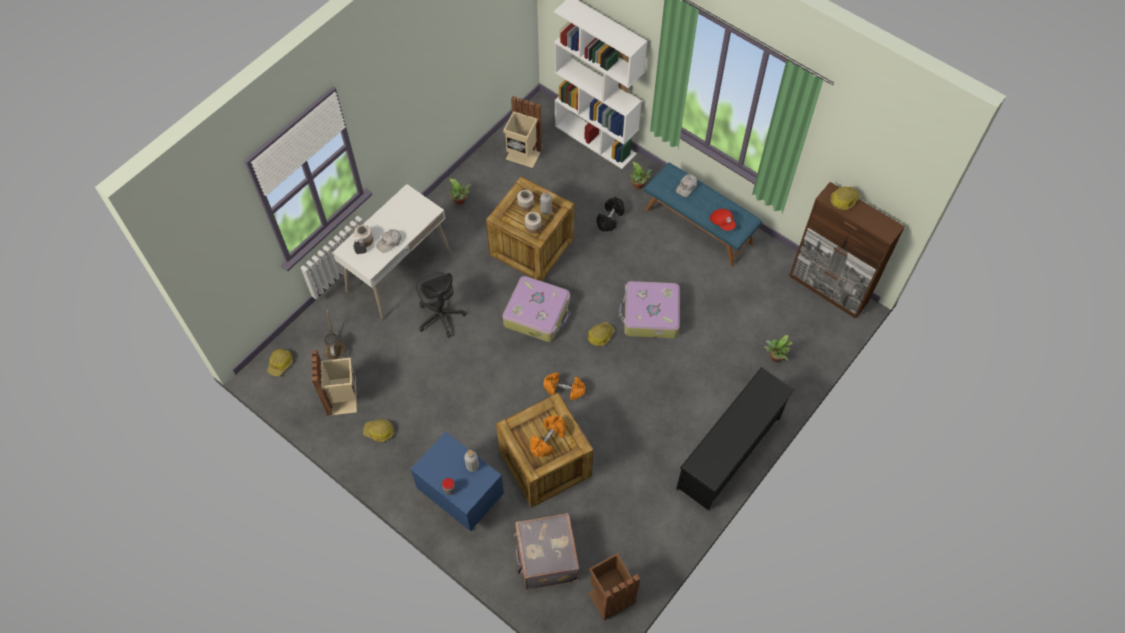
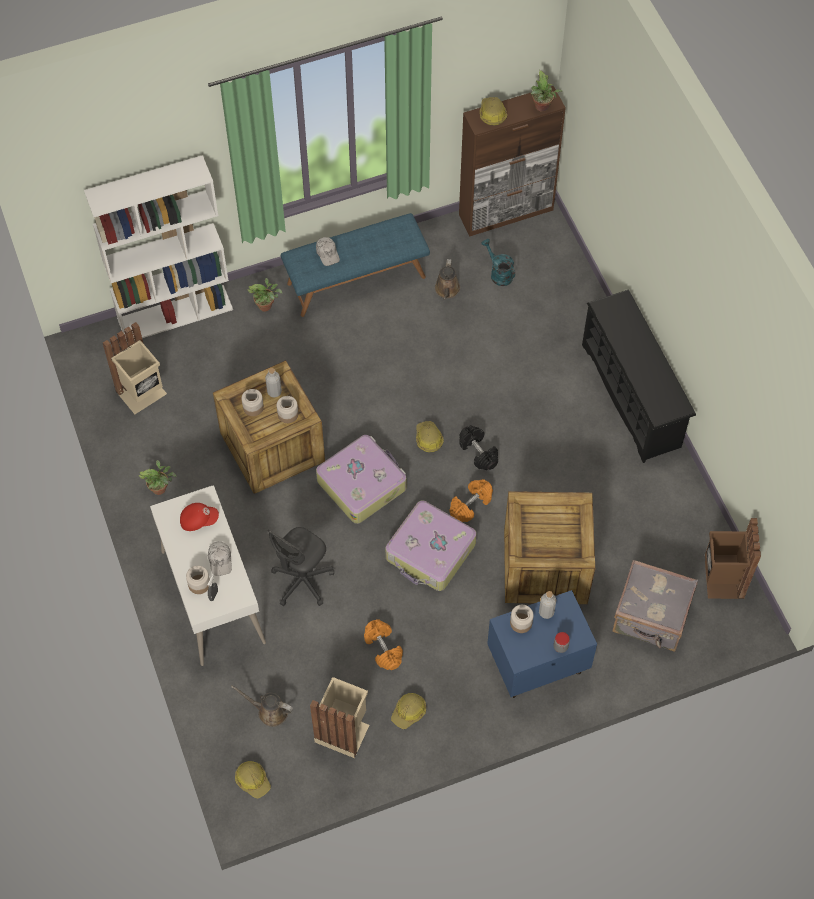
camera: 60 degrees left, 0 degrees up
grey office chair [416,272,466,338] -> grey office chair turned 120 degrees clockwise [268,527,334,606]
orange dumbbell [530,415,566,457] -> orange dumbbell moved to [364,619,403,670]
black dumbbell [597,197,625,232] -> black dumbbell moved to [459,425,498,470]
suitcase [619,281,680,338] -> suitcase moved to [386,500,477,591]
red cap [710,209,736,231] -> red cap moved to [180,503,219,531]
potted plant [763,335,793,362] -> potted plant moved to [531,70,562,112]
none -> brown watering can [435,259,460,300]
none -> turquoise watering can [481,239,515,286]
none -> jar [510,605,534,633]

